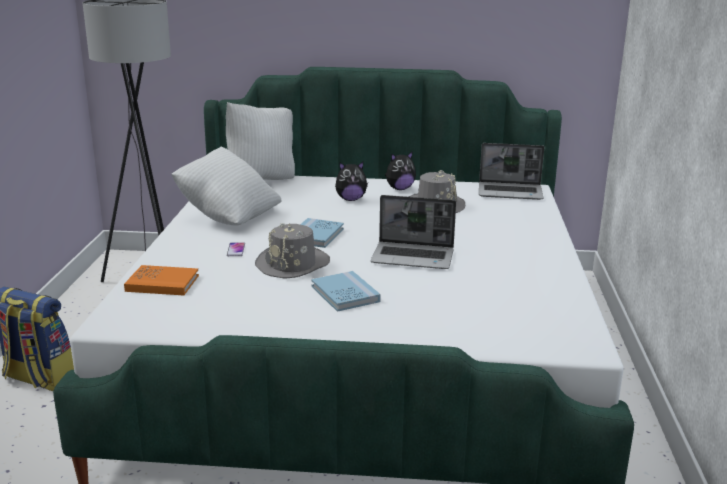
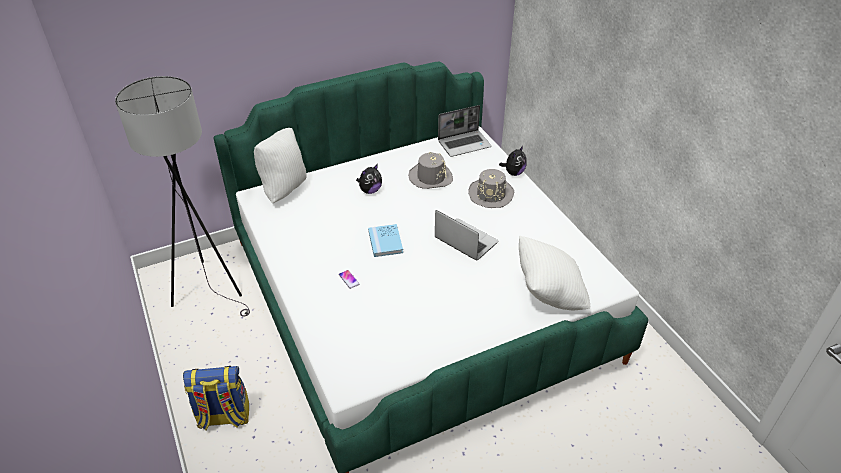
camera: 30 degrees left, 20 degrees up
orange book [124,265,199,295] -> none
white pillow [171,147,282,226] -> white pillow moved to [519,236,590,311]
grey hat [255,223,330,279] -> grey hat moved to [468,169,514,208]
blue book [311,271,381,312] -> none
laptop [370,195,456,269] -> laptop turned 120 degrees counterclockwise [435,210,498,260]
plush toy [385,151,416,190] -> plush toy moved to [499,146,527,176]

